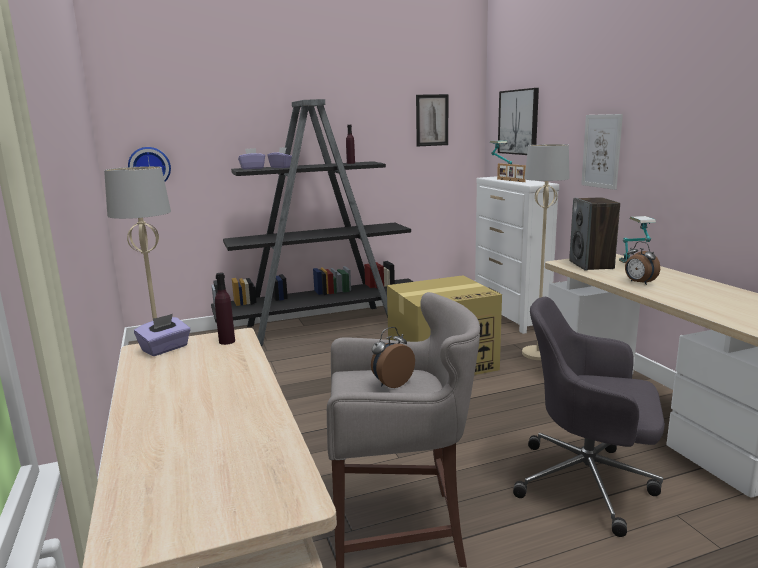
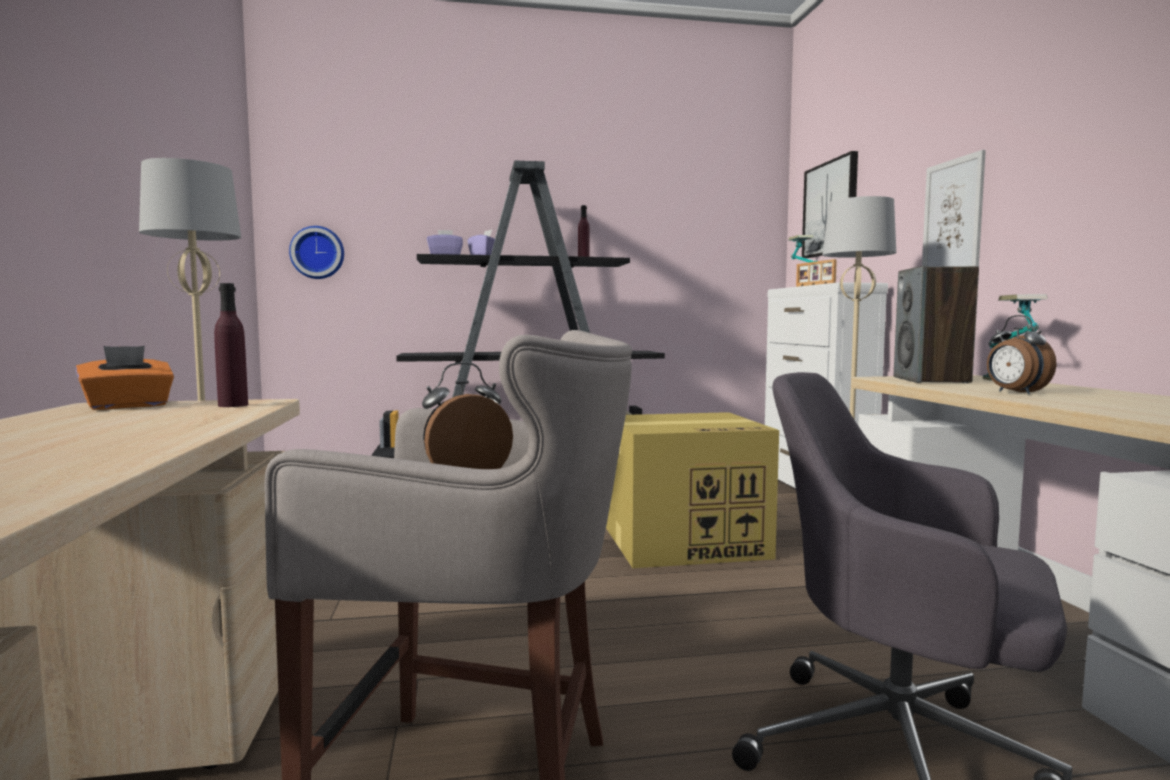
camera: 10 degrees right, 10 degrees down
purple tissue box [134,314,191,356] -> orange tissue box [76,346,174,410]
picture [416,94,448,147] -> none

